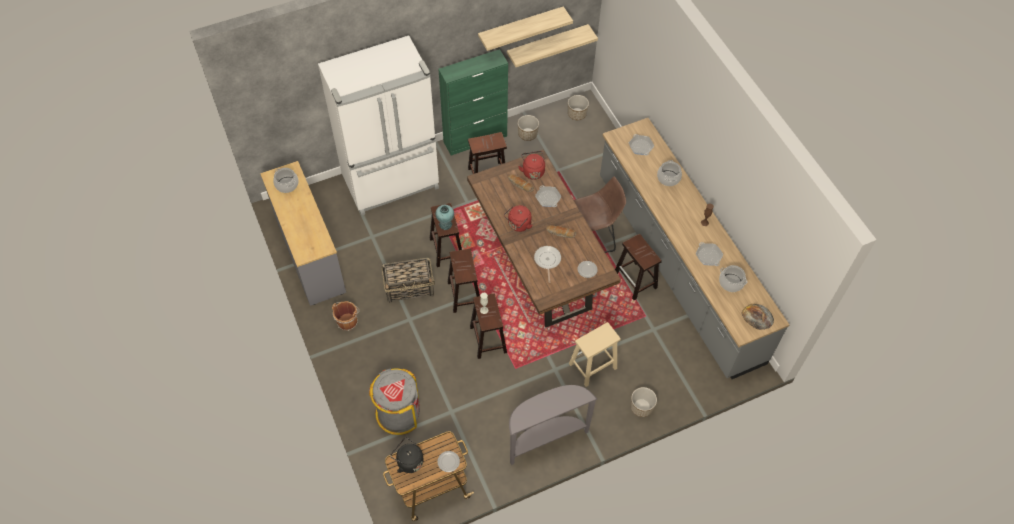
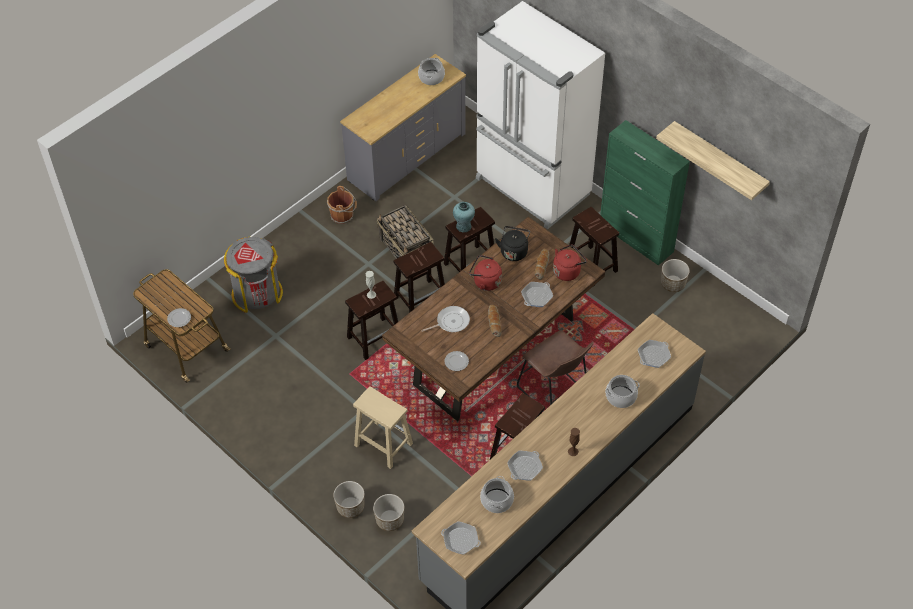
camera: 70 degrees right, 5 degrees down
black kettle [390,437,424,473] -> black kettle moved to [495,226,530,261]
shelf [507,24,598,67] -> none
grey console table [509,385,597,465] -> none
planter [568,95,589,120] -> planter moved to [373,494,404,531]
bread [741,304,774,330] -> frying pan [441,521,481,555]

